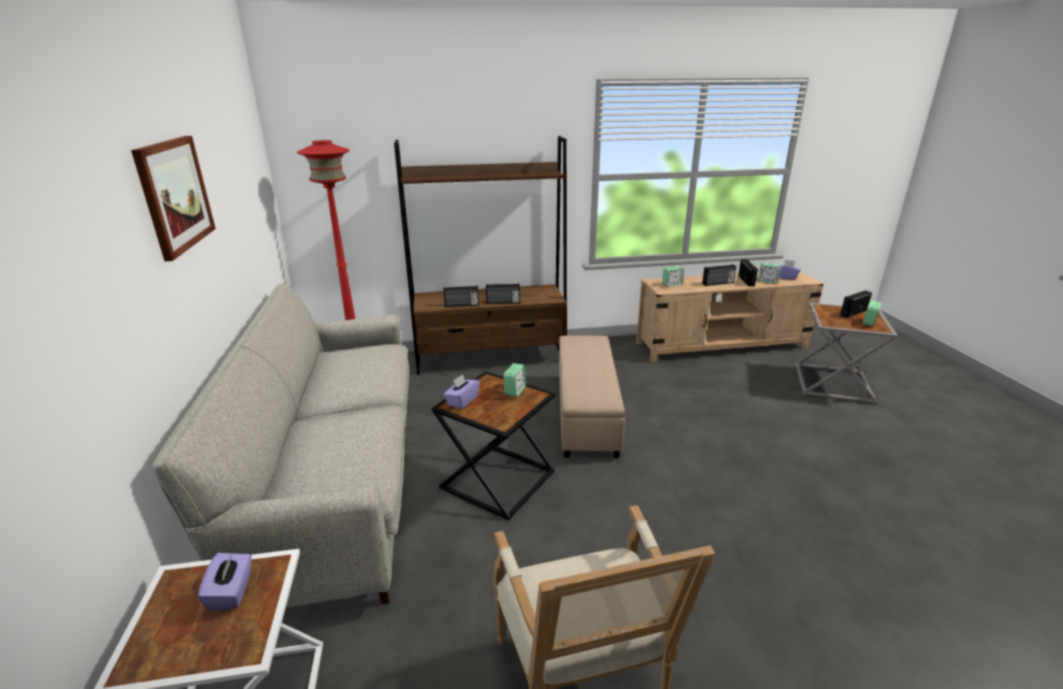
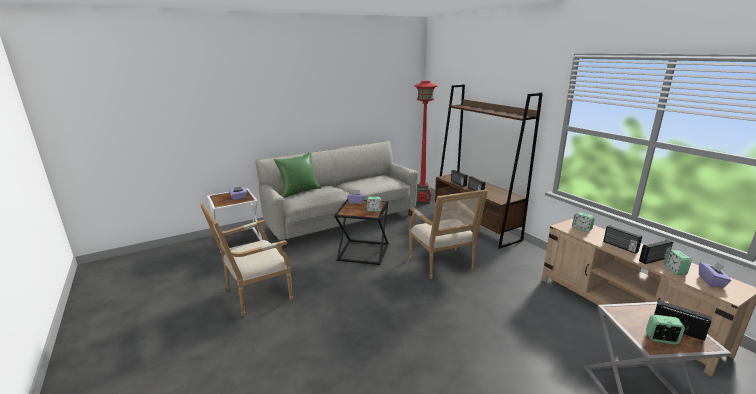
camera: 70 degrees right, 5 degrees down
picture [131,136,216,261] -> none
beige ottoman [559,335,625,458] -> armchair [409,189,488,279]
none -> green pillow [274,152,321,198]

